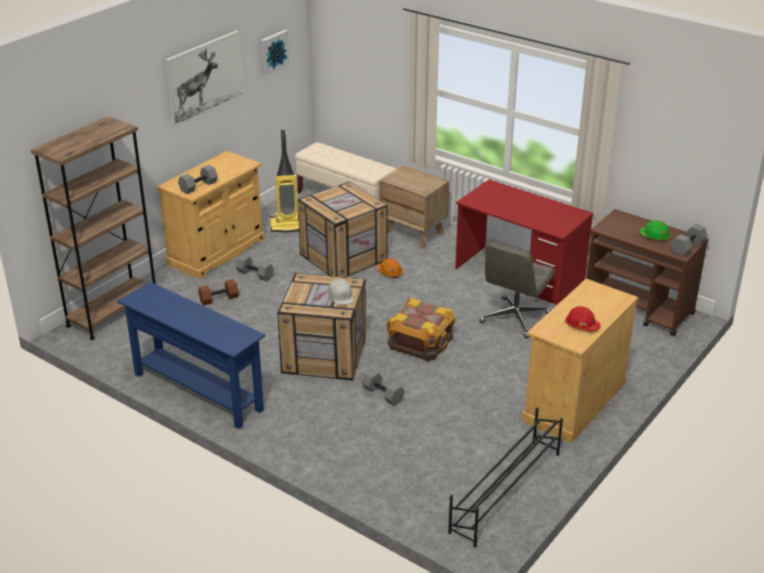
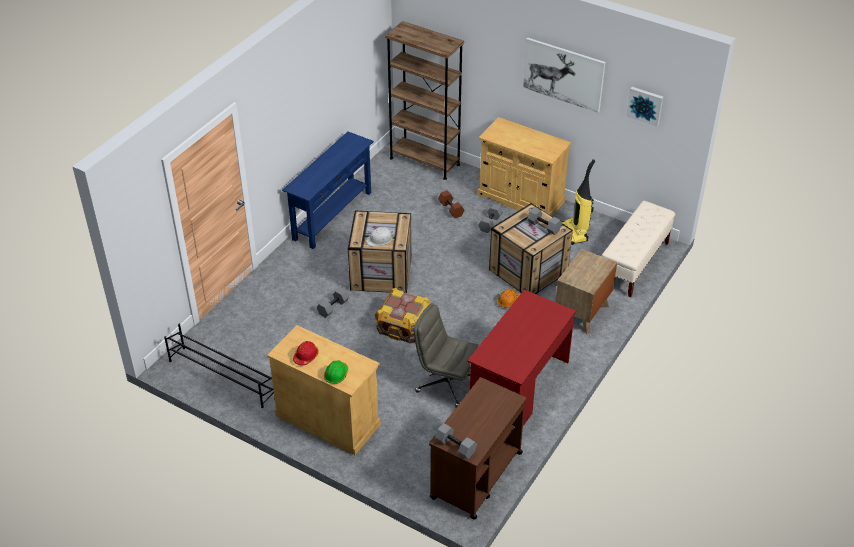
camera: 85 degrees right, 10 degrees up
grey dumbbell [178,165,218,194] -> grey dumbbell moved to [527,207,562,235]
green hard hat [639,220,671,241] -> green hard hat moved to [324,360,348,384]

